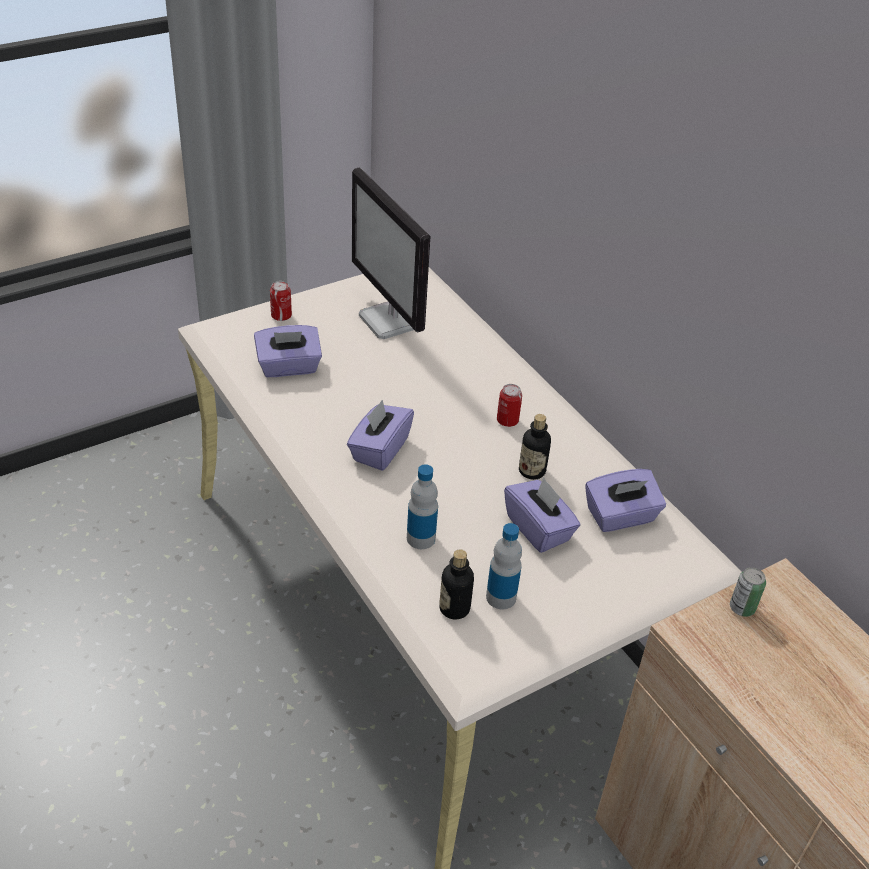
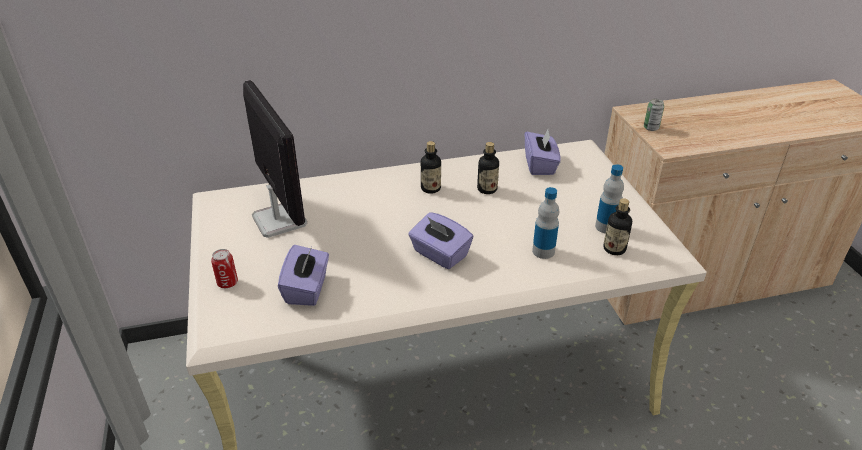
camera: 70 degrees left, 5 degrees down
monitor [352,167,430,339] -> monitor turned 105 degrees counterclockwise [243,80,307,238]
can [497,384,522,427] -> bottle [421,141,441,194]
purple tissue box [504,478,580,553] -> none

